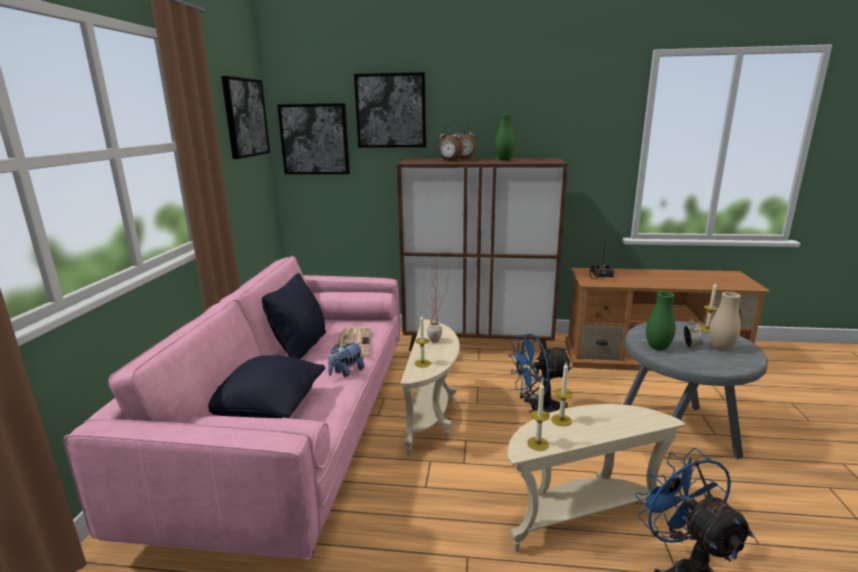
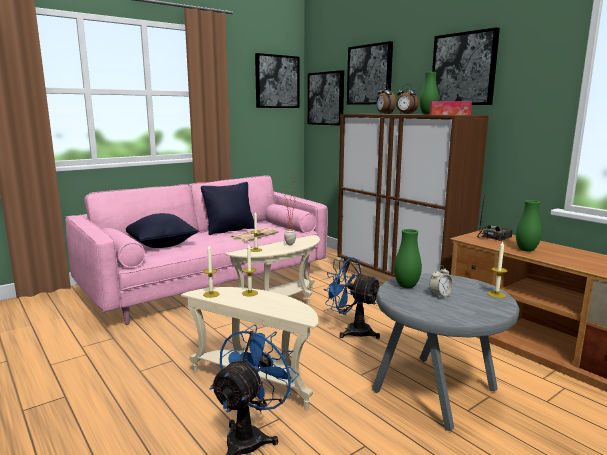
camera: 45 degrees right, 5 degrees down
plush toy [328,343,364,377] -> none
beige vase [709,292,741,351] -> none
none -> tissue box [429,101,472,115]
none -> picture [432,27,500,105]
none -> green vase [516,200,542,252]

